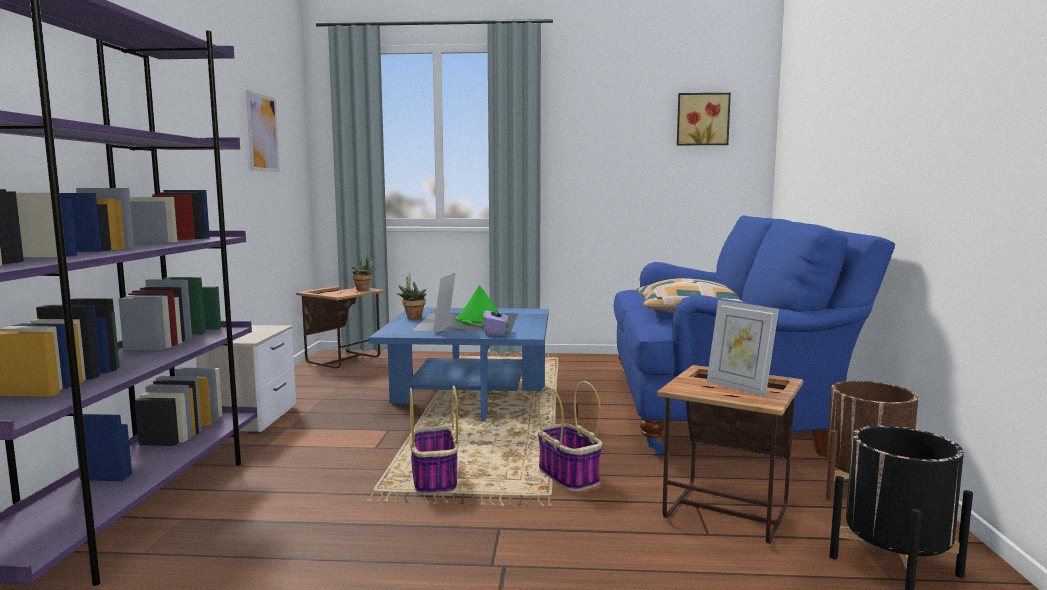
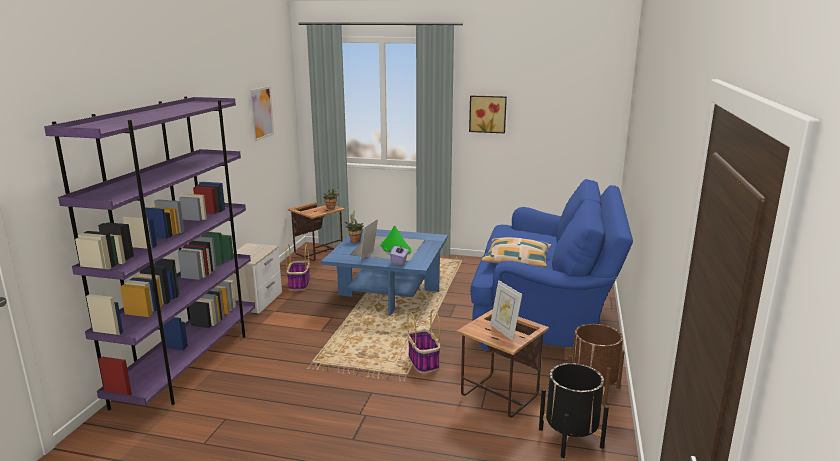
camera: 10 degrees right, 10 degrees up
basket [410,386,459,495] -> basket moved to [285,244,310,290]
picture [677,93,731,145] -> picture moved to [469,95,507,133]

